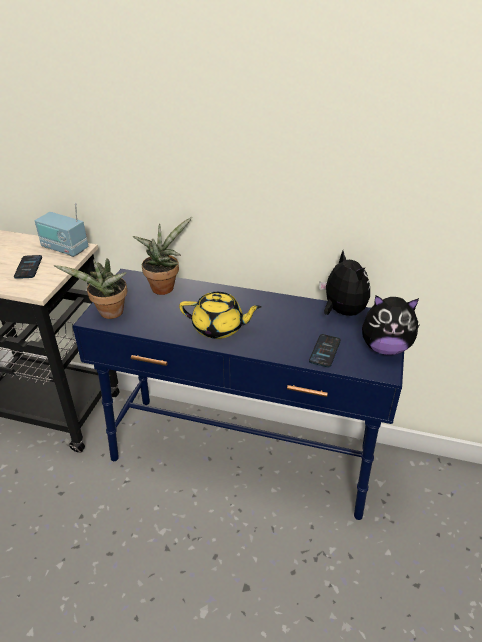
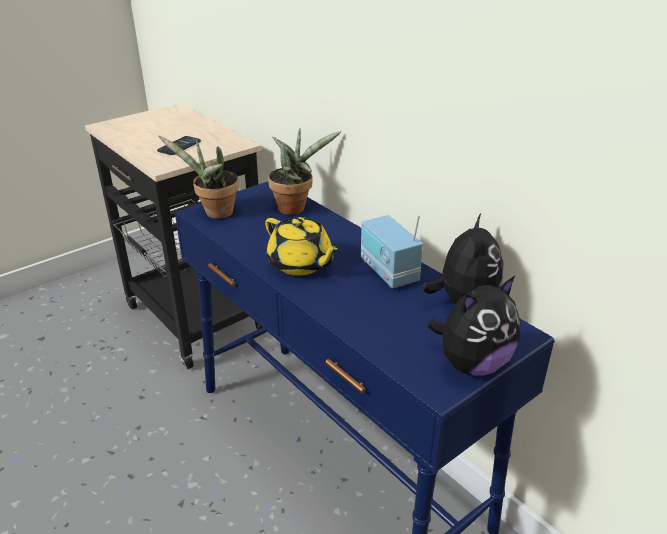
camera: 35 degrees right, 5 degrees down
radio [35,203,88,257] -> radio moved to [361,215,423,288]
phone [309,334,341,367] -> none
plush toy [362,295,420,355] -> plush toy turned 75 degrees counterclockwise [428,276,520,376]

